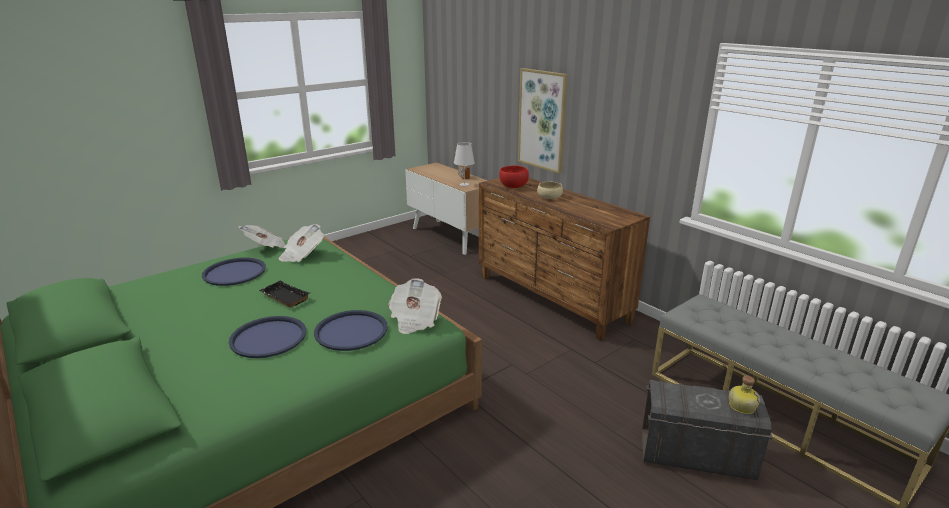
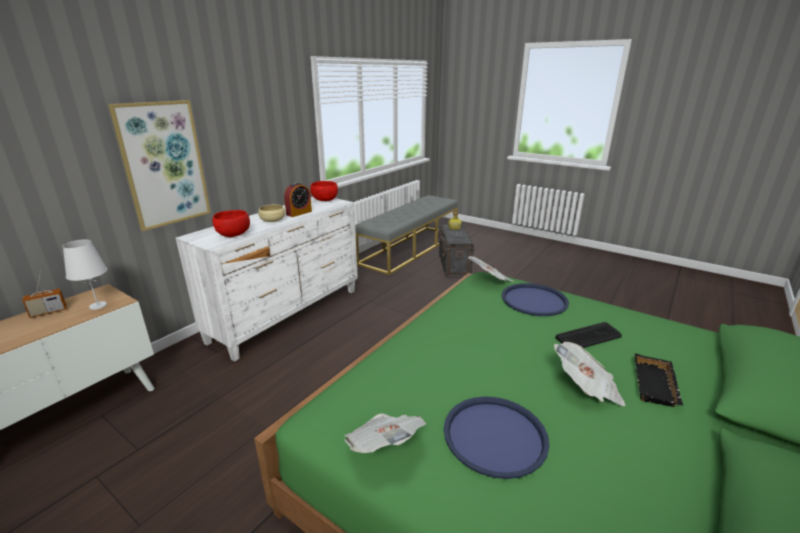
camera: 105 degrees left, 0 degrees up
blue tray [229,316,306,358] -> keyboard [555,322,622,348]
black tray [259,280,310,308] -> black tray moved to [635,353,683,407]
newspaper [279,224,324,262] -> newspaper moved to [554,342,626,406]
brown dresser [479,178,650,341] -> white dresser [176,197,358,362]
none -> alarm clock [284,182,312,217]
none -> red bowl [310,181,338,201]

